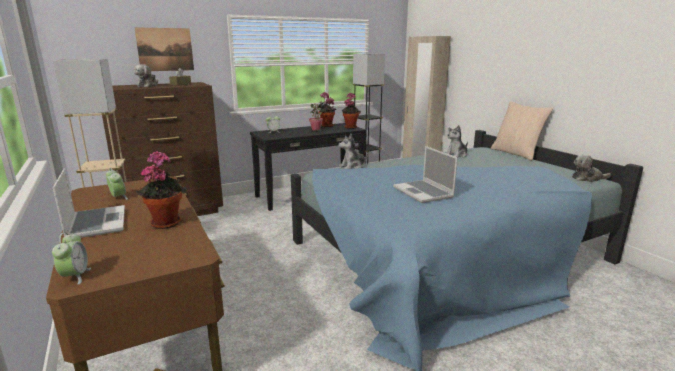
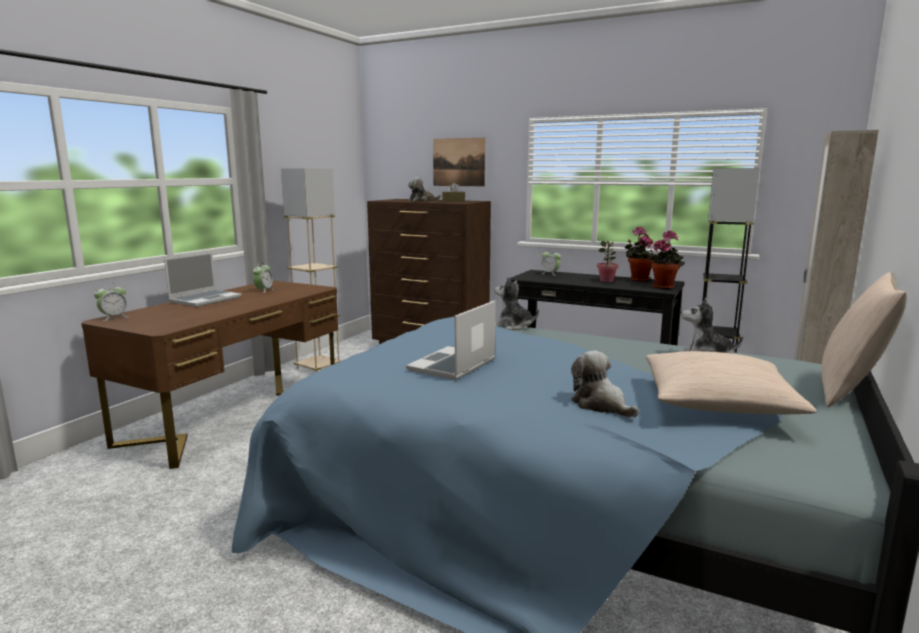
camera: 55 degrees right, 5 degrees down
potted plant [135,151,187,229] -> none
plush toy [572,154,611,182] -> plush toy moved to [571,350,639,417]
none -> beige pillow [646,351,817,414]

